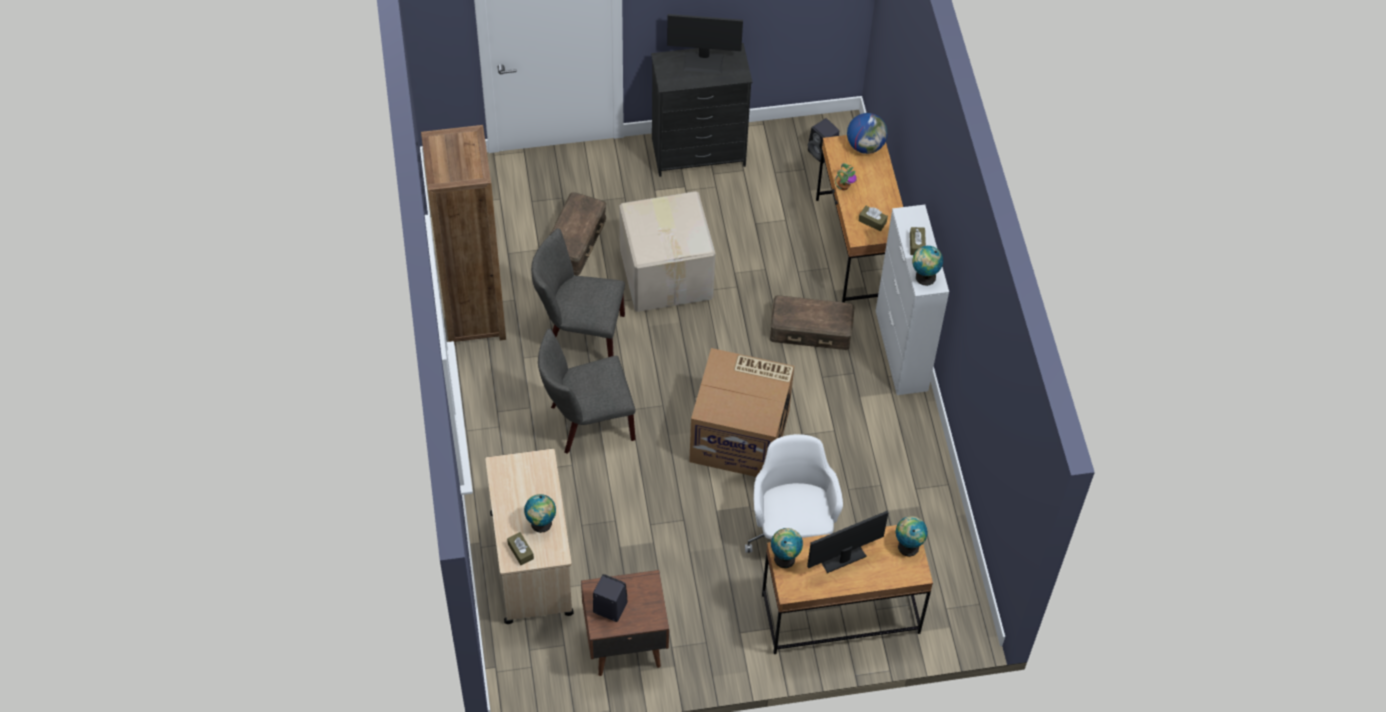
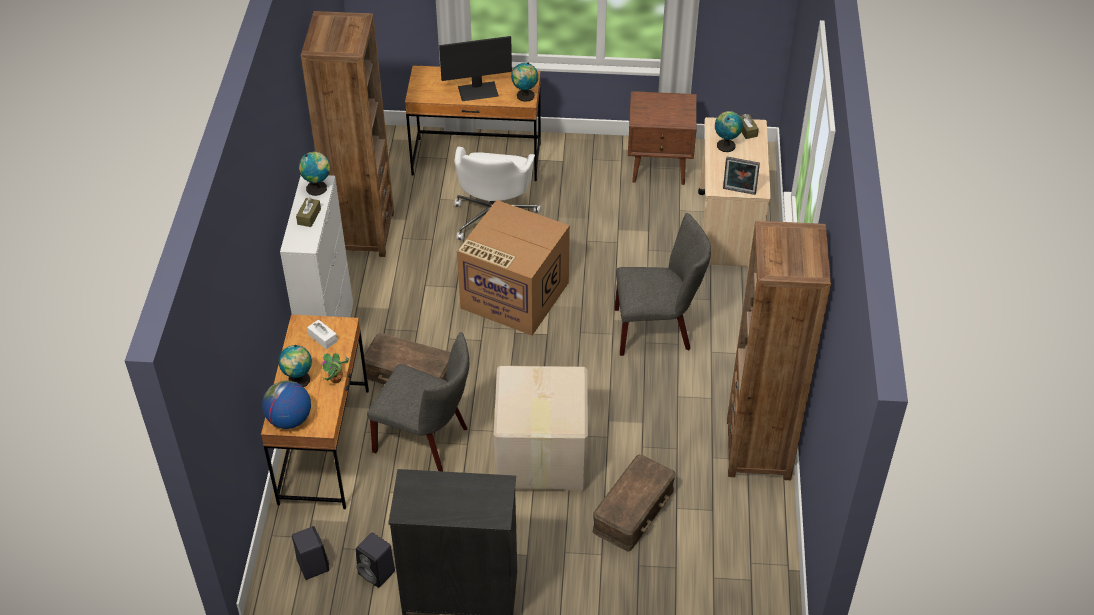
camera: 165 degrees left, 10 degrees down
grey chair [531,228,625,357] -> grey chair moved to [367,332,469,472]
black speaker [593,574,627,622] -> black speaker moved to [356,533,395,588]
monitor [667,14,743,74] -> none
brown tissue box [859,206,888,231] -> white tissue box [307,320,338,349]
globe [896,516,928,557] -> globe moved to [279,345,312,387]
none -> brown bookcase [301,11,394,257]
none -> picture frame [723,157,760,195]

